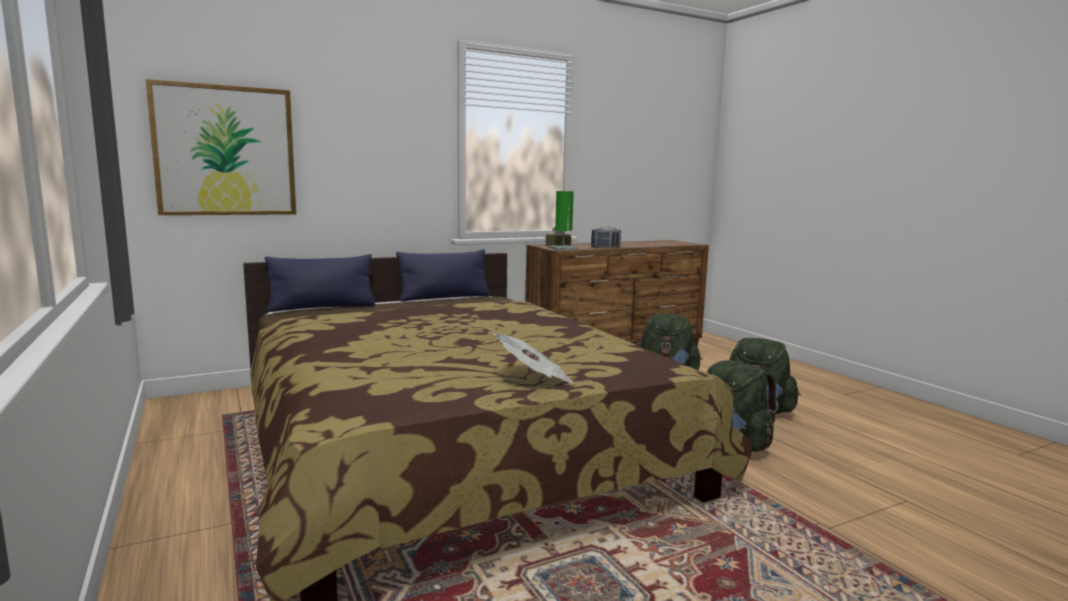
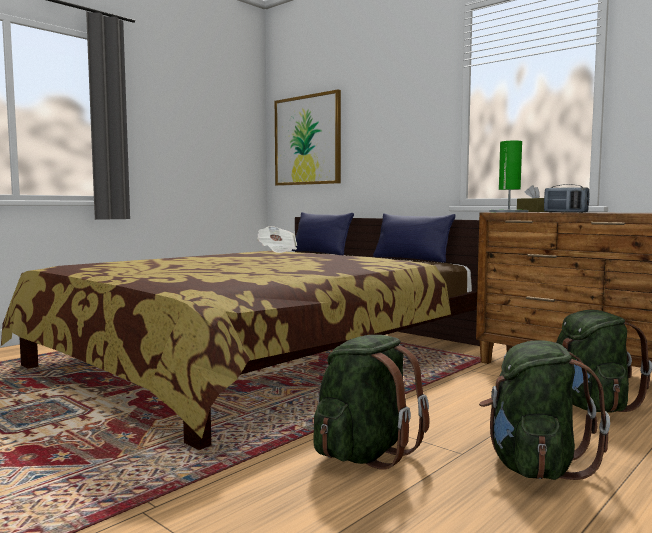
camera: 70 degrees right, 5 degrees down
newspaper [493,333,574,383] -> newspaper moved to [257,226,297,253]

